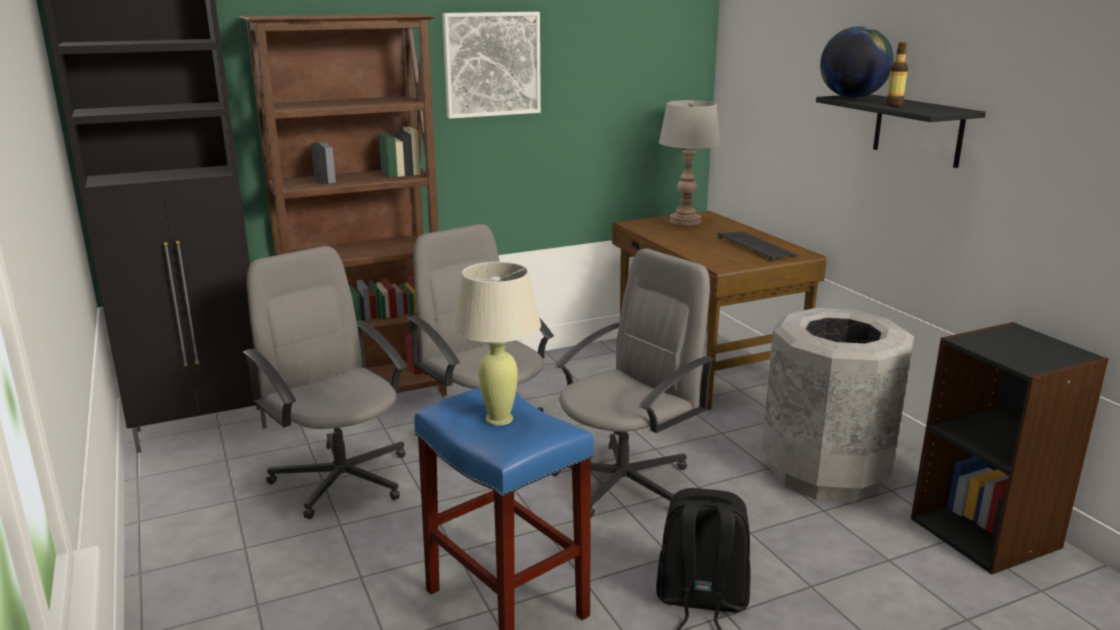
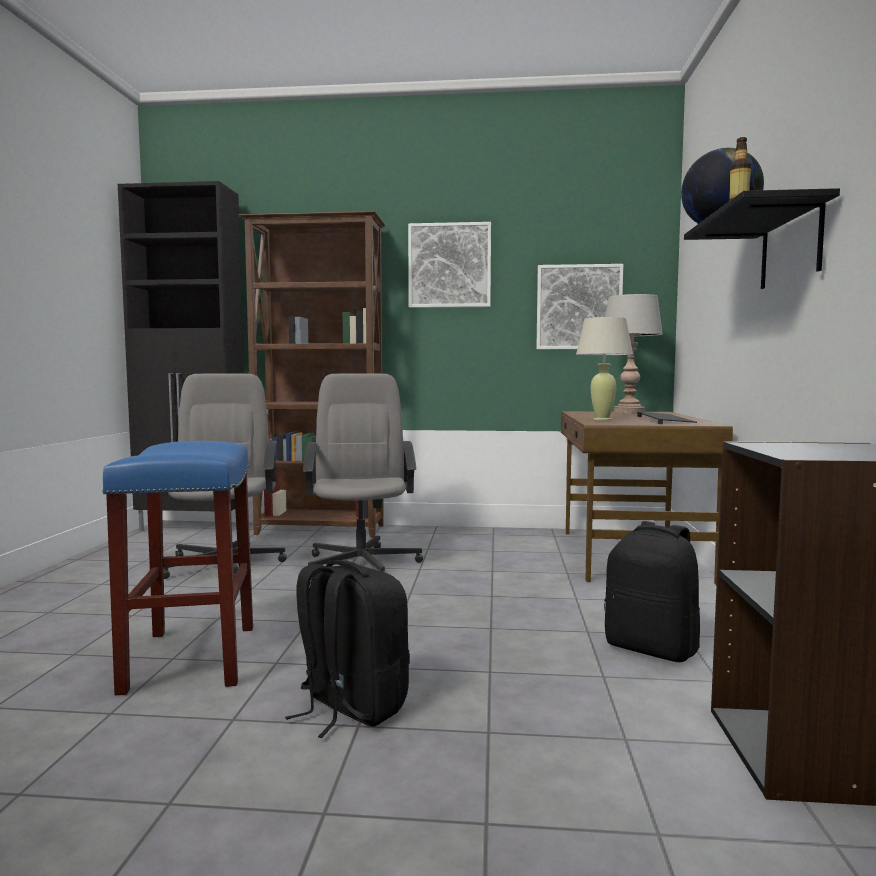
camera: 30 degrees right, 15 degrees down
beige table lamp [452,262,541,426] -> beige table lamp moved to [576,317,633,420]
grey office chair [552,248,714,518] -> none
grey trash can [762,308,914,502] -> black backpack [604,521,700,662]
none -> picture [536,264,623,349]

